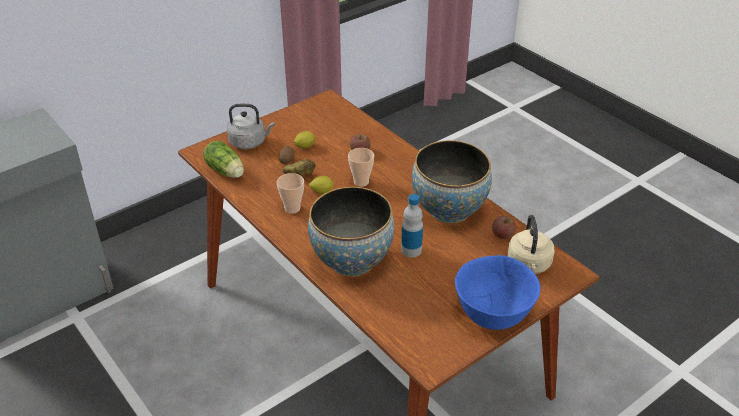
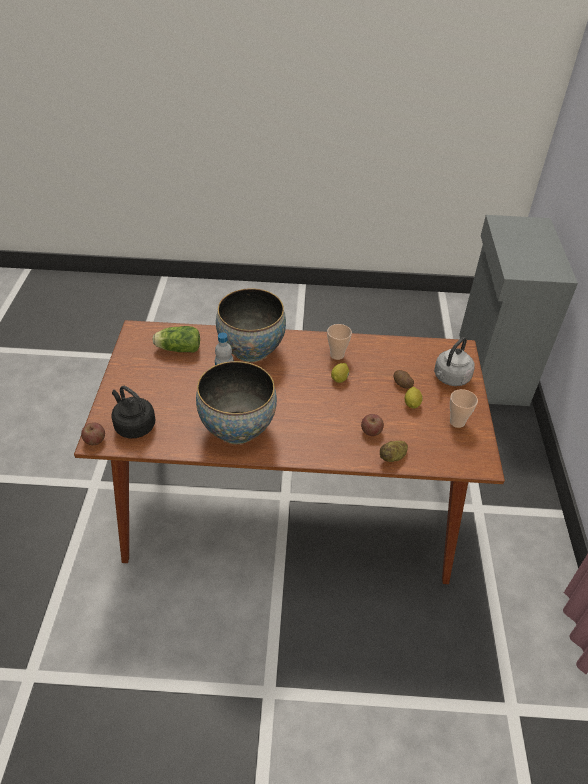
camera: 130 degrees right, 5 degrees up
lettuce [203,141,244,178] -> lettuce moved to [153,326,200,353]
potato [283,159,315,175] -> potato moved to [380,441,408,462]
cup [348,148,374,187] -> cup moved to [450,389,478,428]
blue bowl [455,255,541,330] -> none
apple [492,216,516,239] -> apple moved to [81,422,105,445]
beige kettle [508,215,554,274] -> black kettle [111,386,155,438]

